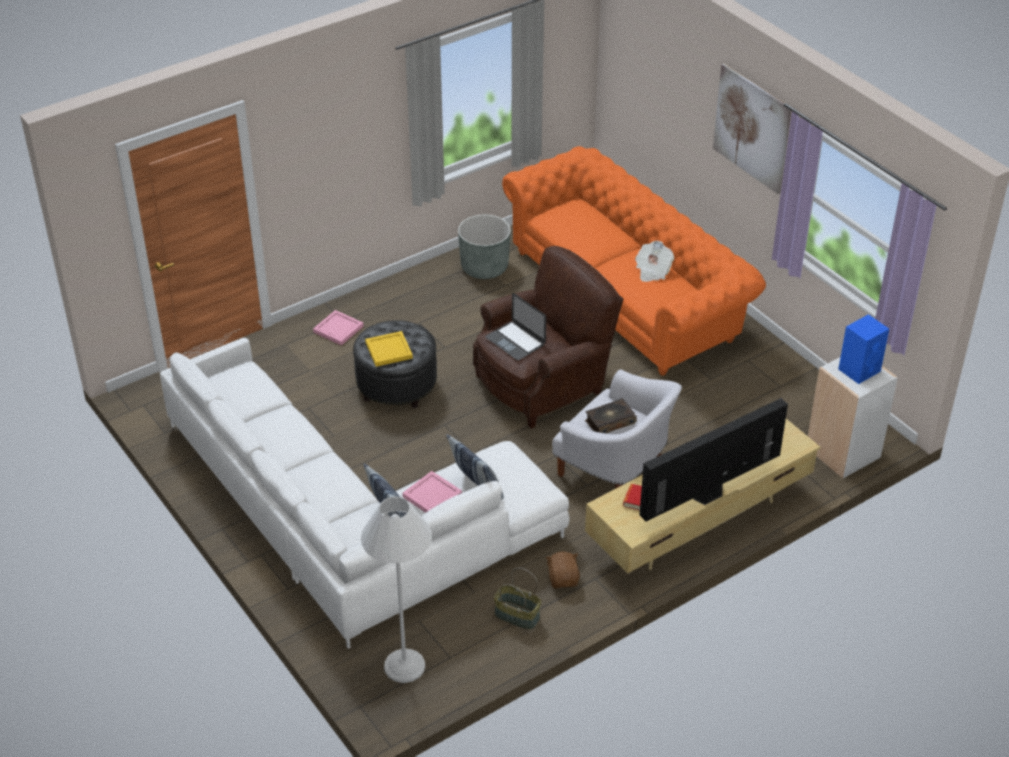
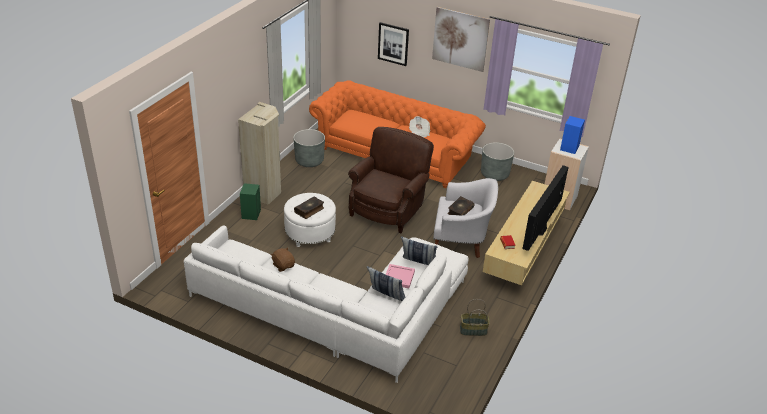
camera: 30 degrees left, 5 degrees down
pink tray [313,310,364,346] -> green speaker [240,183,261,220]
black ottoman [353,320,437,408] -> white ottoman [284,193,336,247]
white floor lamp [361,496,432,683] -> none
yellow tray [365,331,413,367] -> book [294,197,324,219]
laptop [485,293,546,360] -> none
brown plush toy [546,552,580,588] -> brown plush toy moved to [271,248,295,272]
none -> beige cabinet [238,102,281,205]
none -> picture [378,22,409,66]
none -> grey planter [481,142,514,181]

